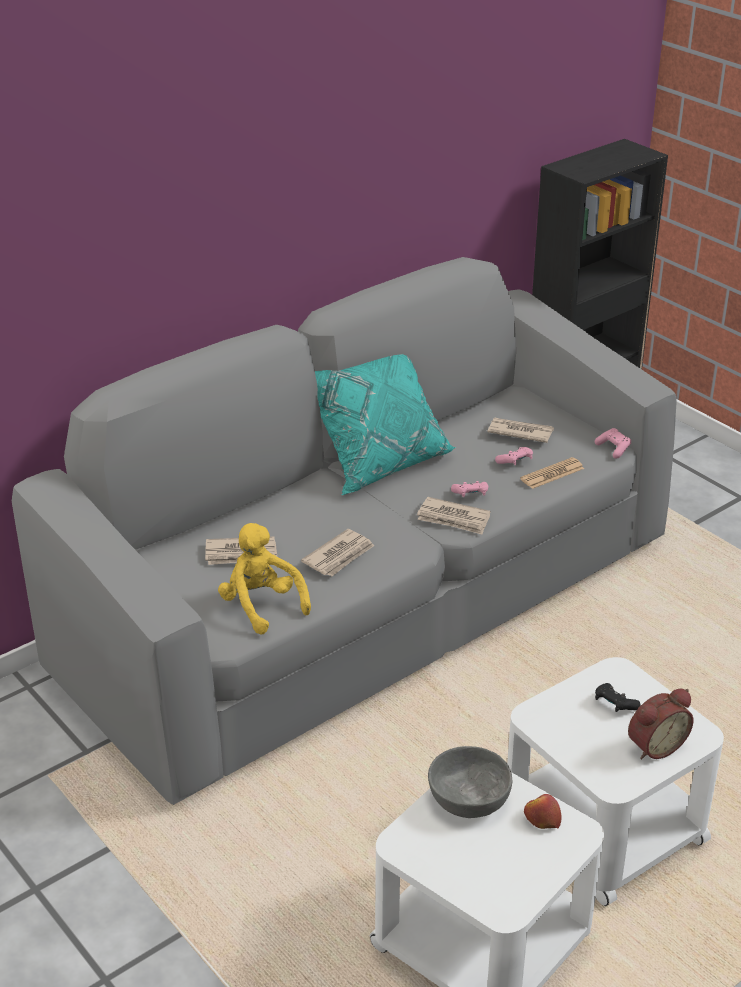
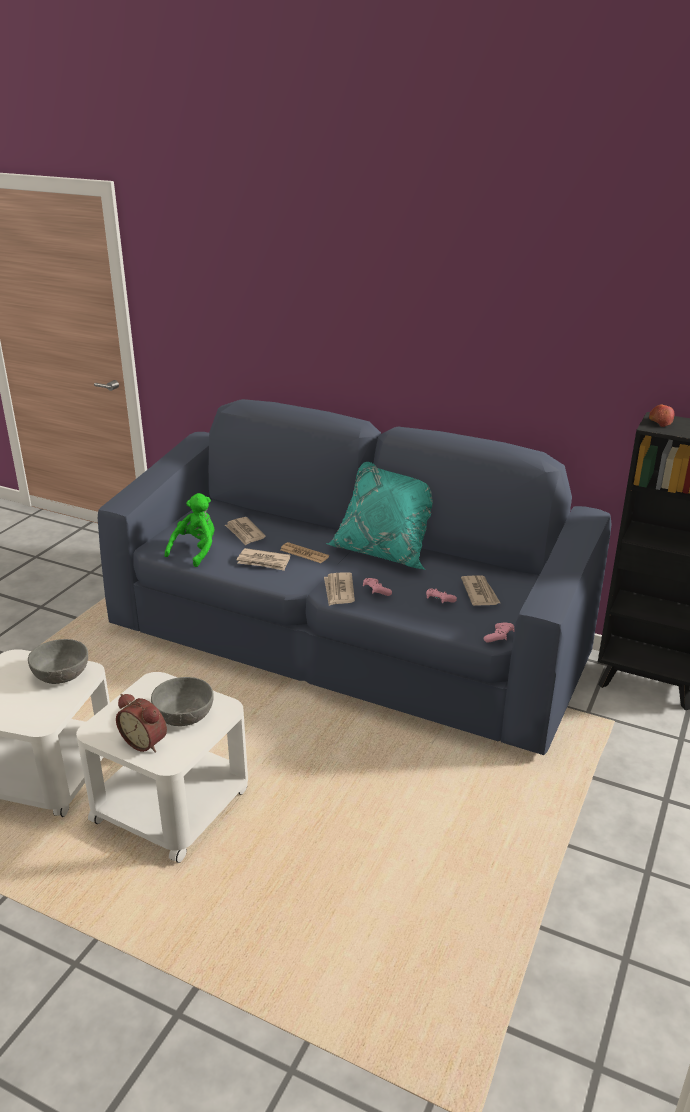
camera: 65 degrees right, 5 degrees down
grey sofa [12,257,677,805] -> blue sofa [98,399,612,755]
yellow plush toy [218,523,311,635] -> green plush toy [165,493,215,567]
newspaper [520,457,584,489] -> newspaper moved to [280,542,329,563]
apple [524,794,561,829] -> apple moved to [649,404,674,427]
black game controller [595,683,641,712] -> grey bowl [151,677,214,726]

